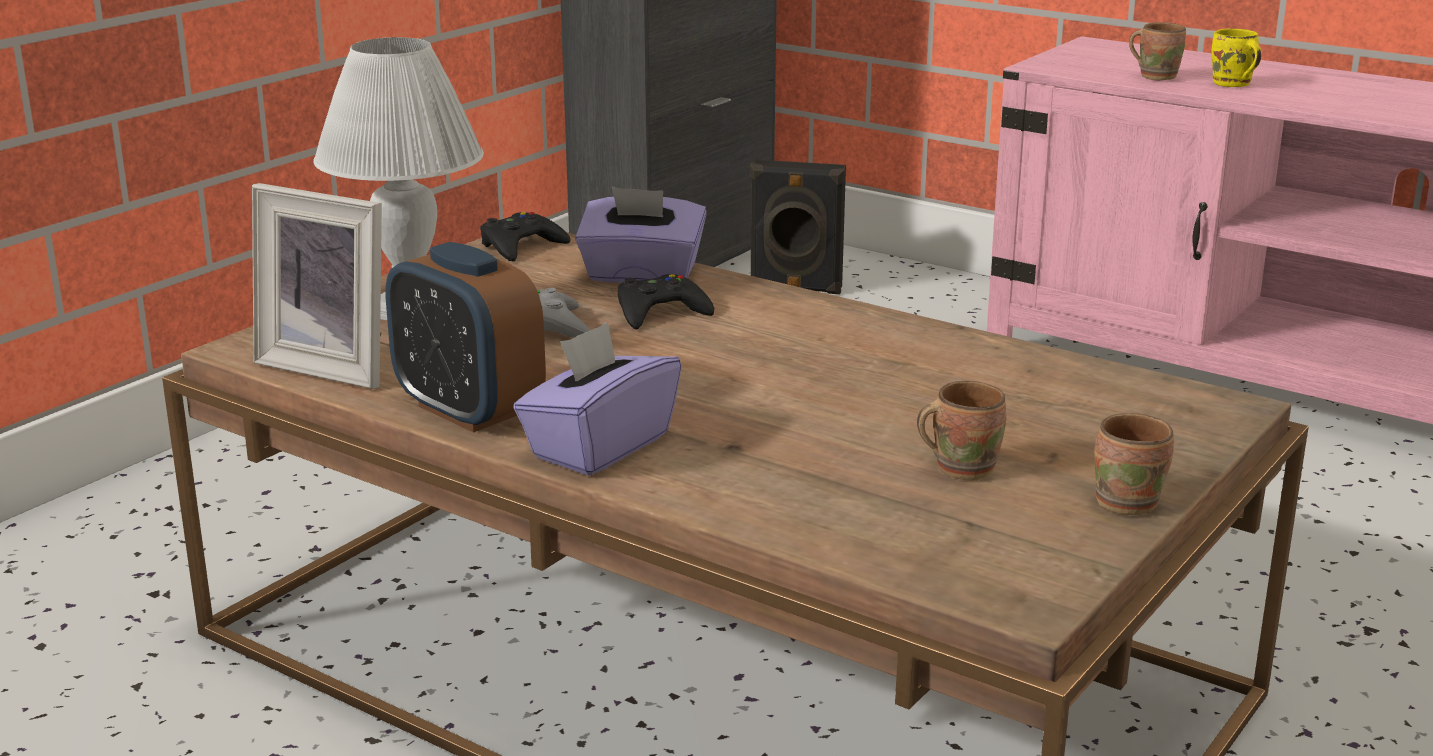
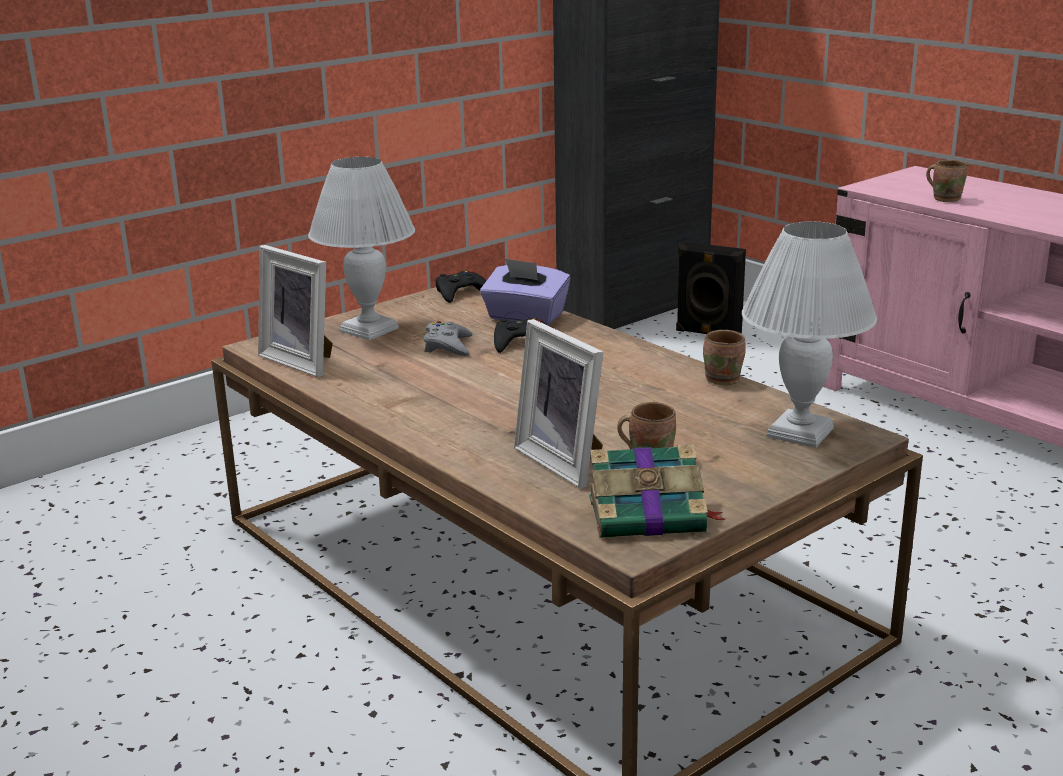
camera: 15 degrees right, 0 degrees up
alarm clock [385,242,546,433] -> none
purple tissue box [513,322,682,476] -> none
brown mug [1094,413,1174,515] -> brown mug moved to [703,330,746,385]
yellow mug [1212,29,1262,87] -> none
none -> picture frame [514,319,604,488]
none -> book [589,444,725,538]
none -> white table lamp [742,221,877,448]

